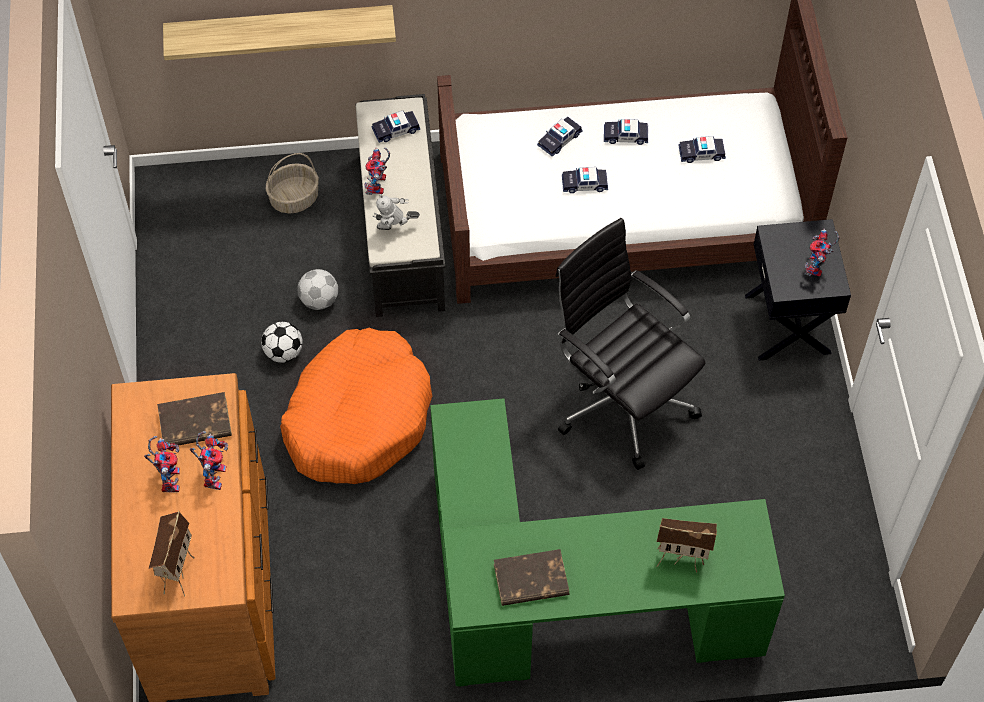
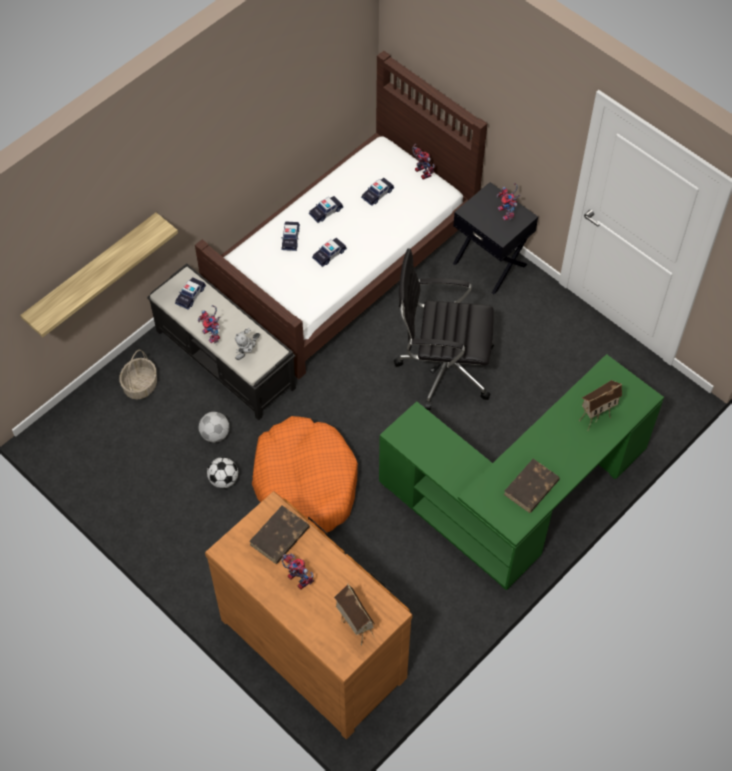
camera: 40 degrees left, 0 degrees up
toy robot [190,431,228,490] -> toy robot moved to [412,144,435,180]

